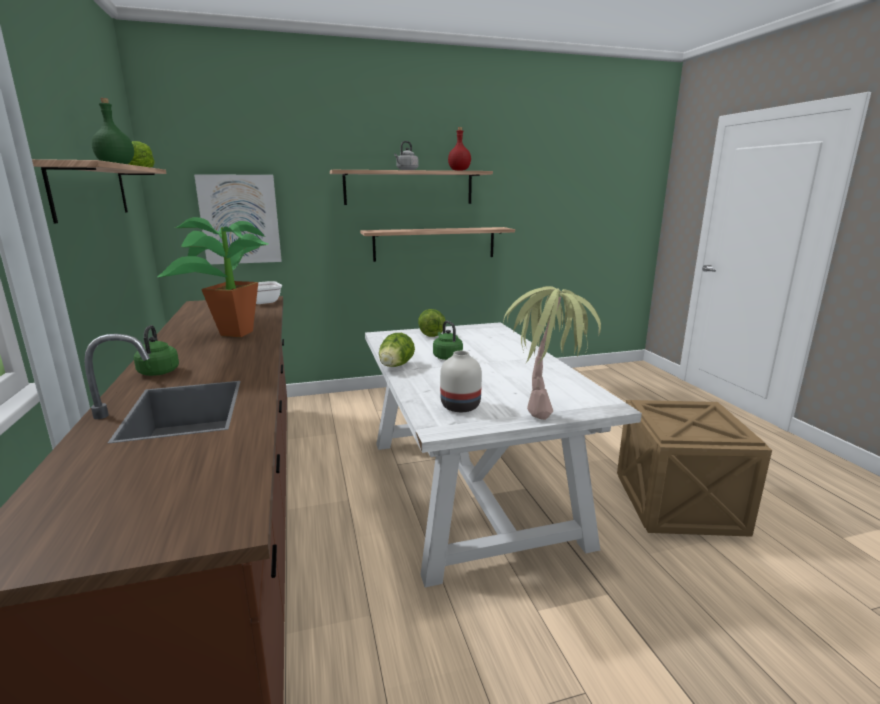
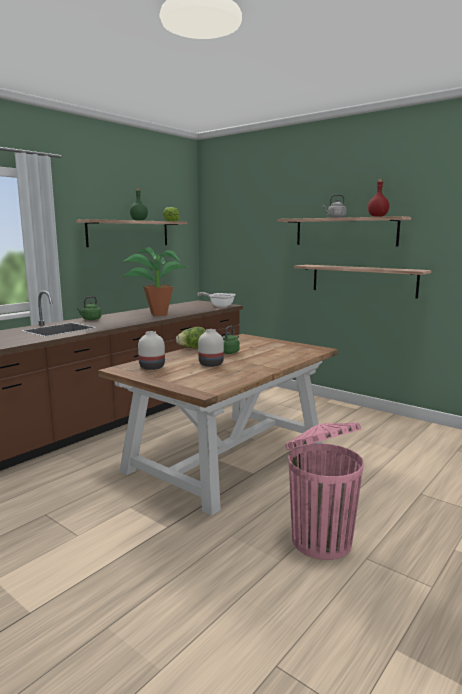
camera: 55 degrees right, 5 degrees down
picture [194,174,282,264] -> none
white dining table [365,322,642,587] -> brown dining table [98,334,338,516]
lettuce [418,309,446,337] -> none
potted plant [503,286,601,420] -> none
crate [617,400,772,537] -> pink trash can [285,423,364,560]
none -> white vase [198,329,224,367]

